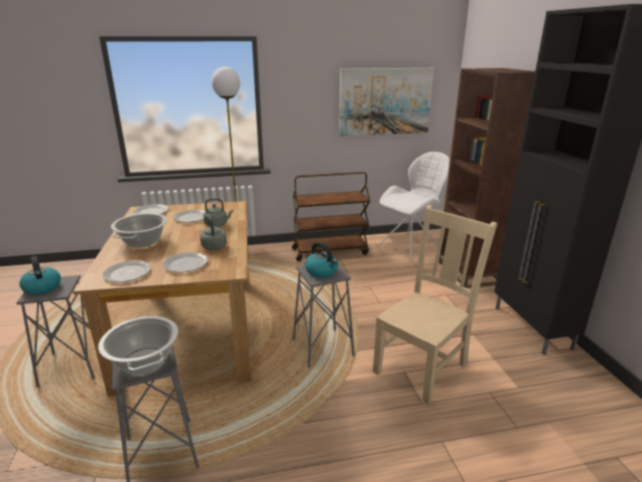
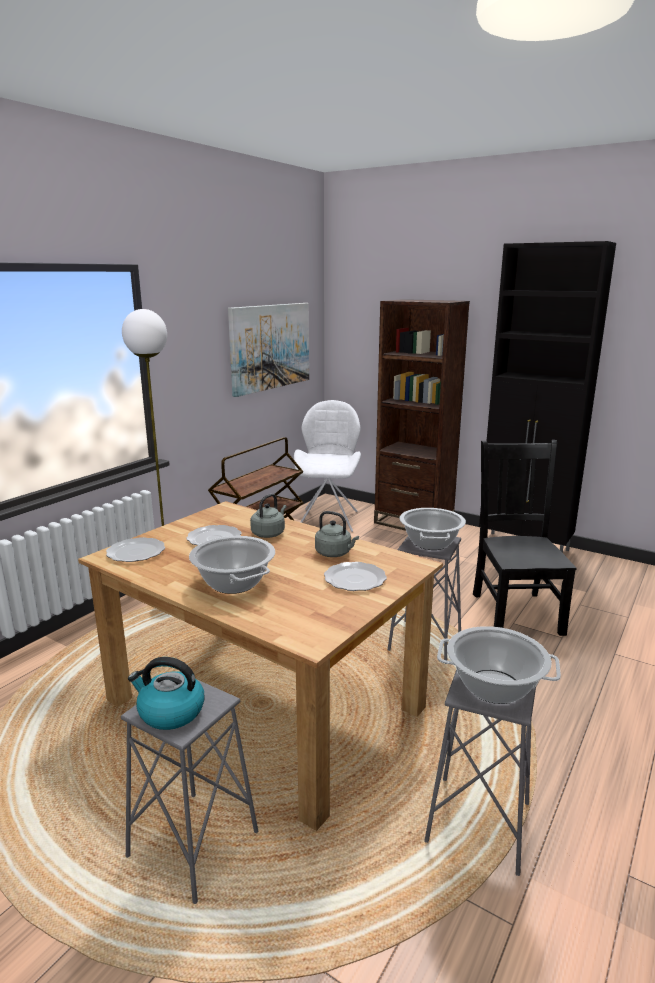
camera: 45 degrees left, 5 degrees down
plate [103,260,151,282] -> none
kettle [305,242,338,278] -> cooking pot [399,508,466,550]
beige chair [373,205,497,405] -> black chair [473,440,577,636]

